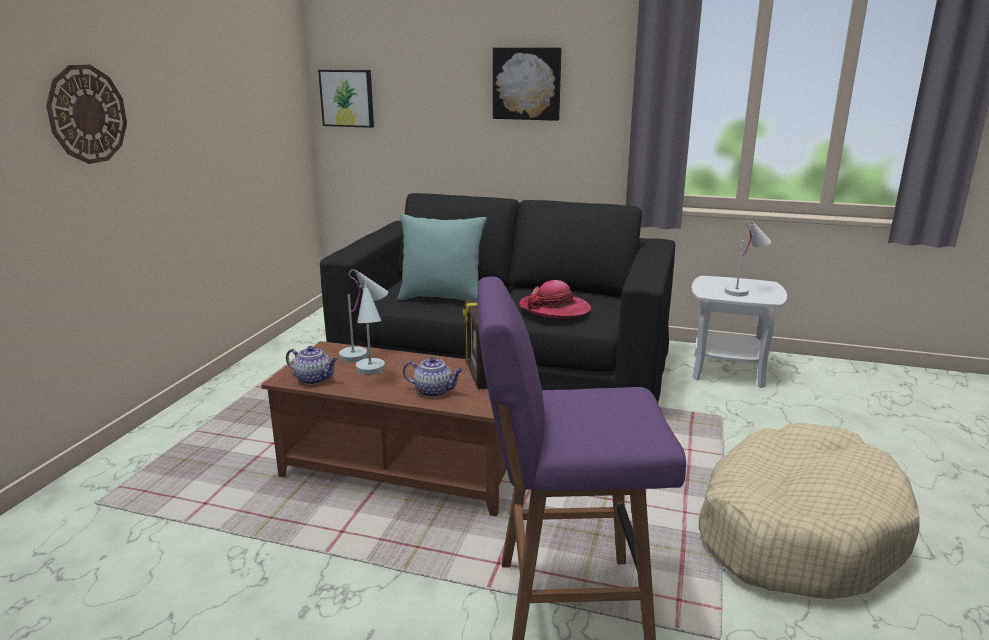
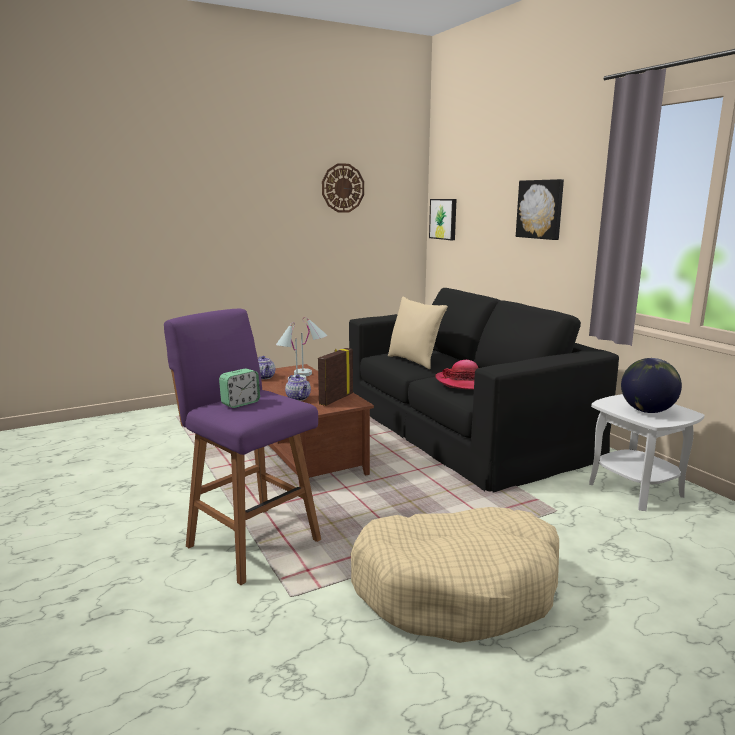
camera: 45 degrees right, 5 degrees down
wall clock [46,65,127,164] -> wall clock moved to [322,163,364,213]
turquoise pillow [398,214,487,301] -> beige pillow [388,296,448,369]
white table lamp [725,220,771,296] -> globe [621,358,682,413]
none -> alarm clock [219,368,260,408]

